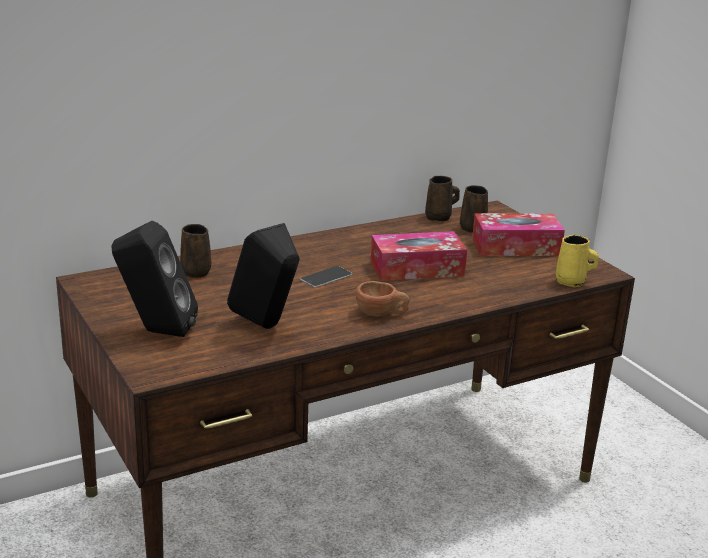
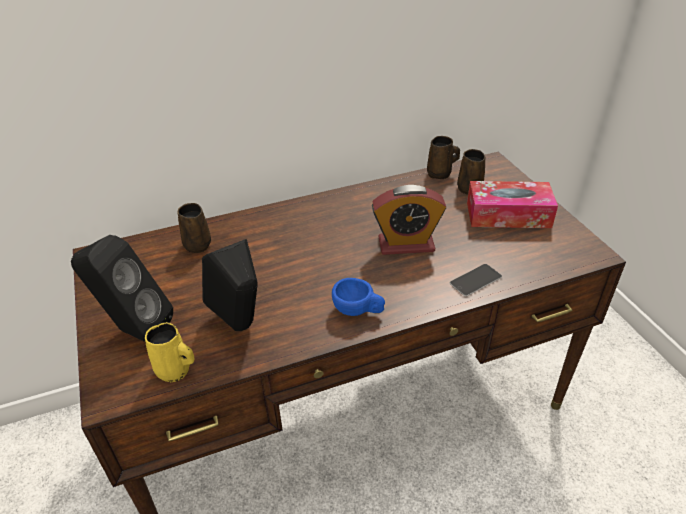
camera: 10 degrees right, 15 degrees up
phone [300,266,352,288] -> phone moved to [450,264,502,297]
brown cup [356,281,410,316] -> blue cup [332,278,385,316]
tissue box [371,231,467,281] -> alarm clock [372,185,446,255]
yellow mug [556,235,599,287] -> yellow mug moved to [145,322,195,382]

